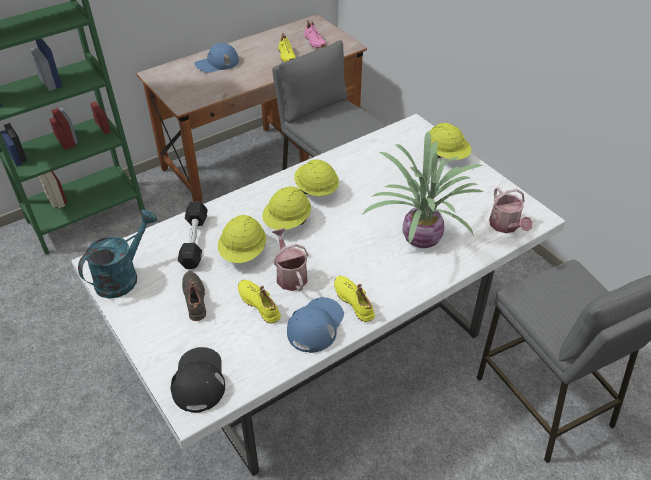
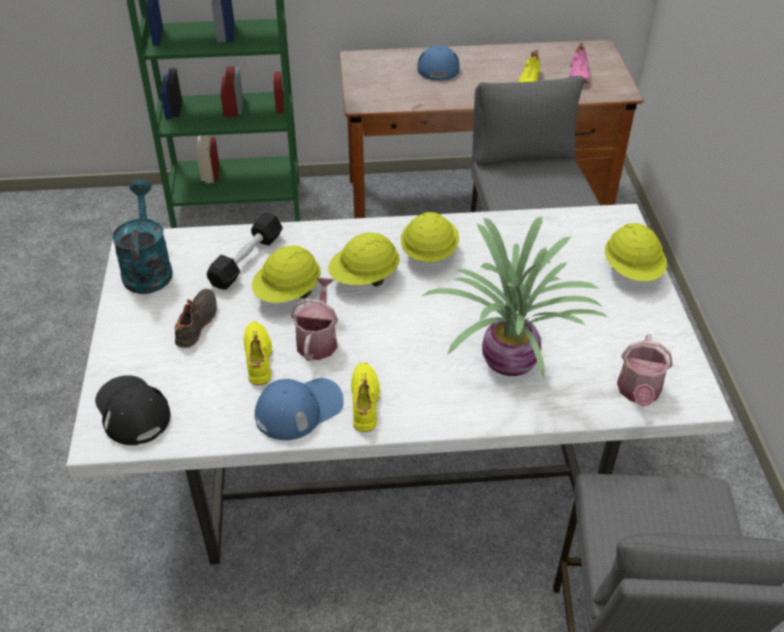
camera: 30 degrees right, 0 degrees up
turquoise watering can [78,210,157,299] -> turquoise watering can turned 75 degrees counterclockwise [112,180,173,294]
black cap [170,347,225,413] -> black cap turned 60 degrees counterclockwise [95,375,170,445]
blue cap [194,43,239,73] -> blue cap turned 90 degrees clockwise [417,45,460,81]

